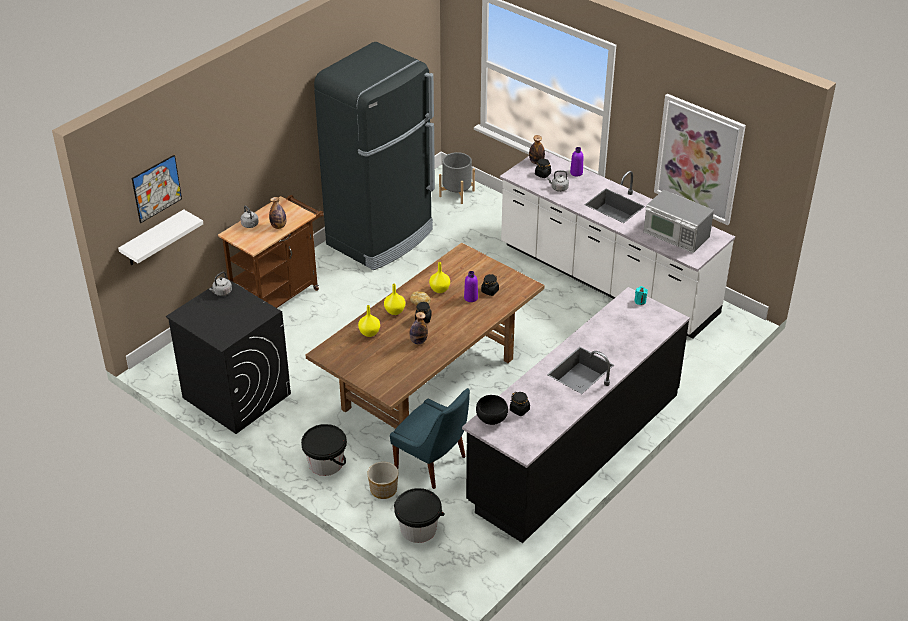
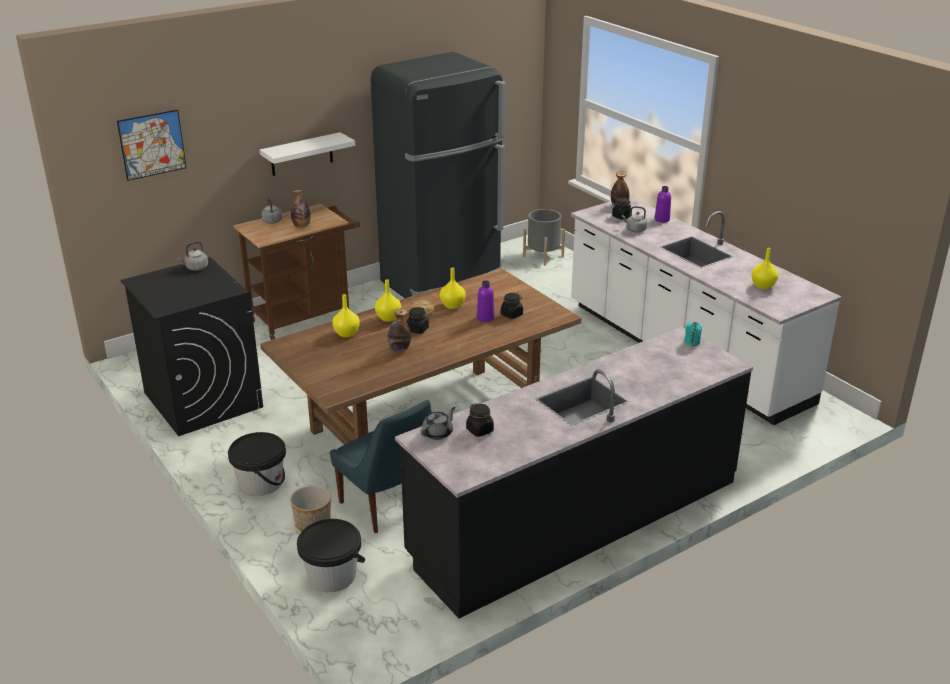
camera: 15 degrees right, 10 degrees down
white shelf [118,209,203,265] -> white shelf moved to [260,132,355,176]
black bowl [476,395,508,425] -> grey teapot [420,407,455,440]
microwave [643,190,714,253] -> yellow vase [751,247,778,289]
picture [654,94,746,225] -> none

